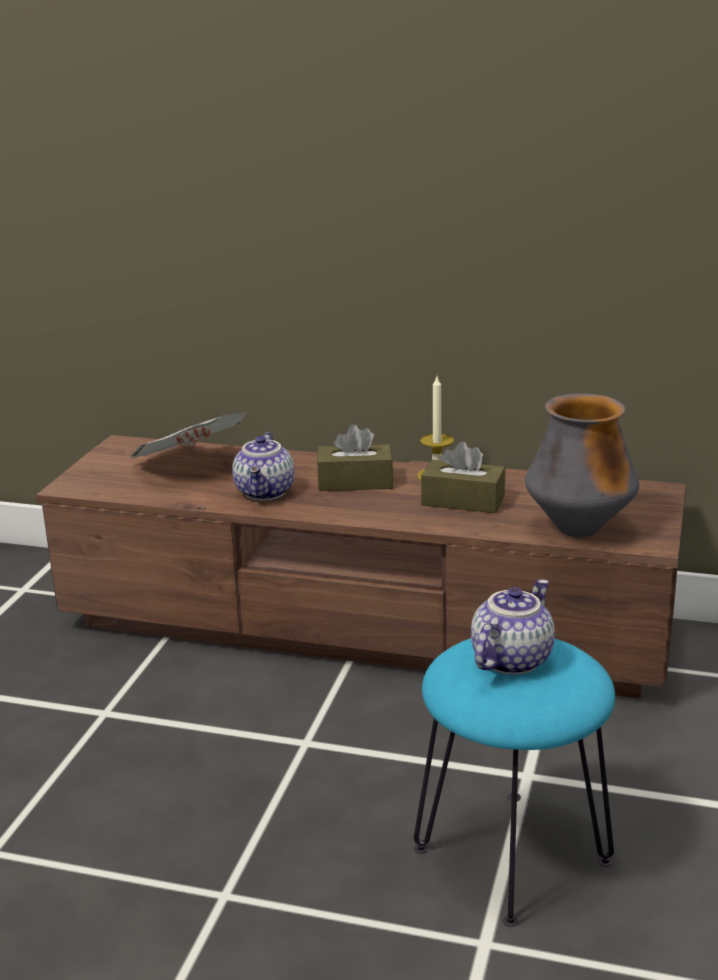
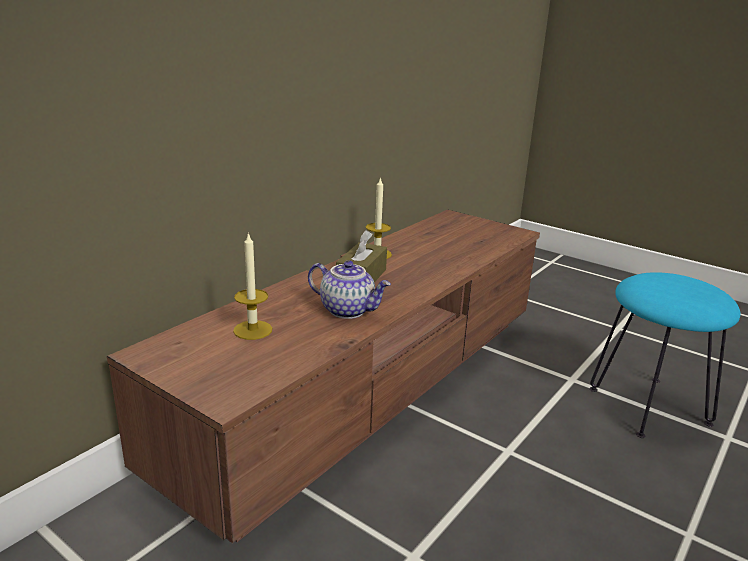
camera: 70 degrees left, 0 degrees up
newspaper [131,413,247,458] -> candle [233,232,272,340]
brown tissue box [421,441,505,513] -> none
teapot [471,579,555,675] -> none
vase [525,393,639,538] -> none

